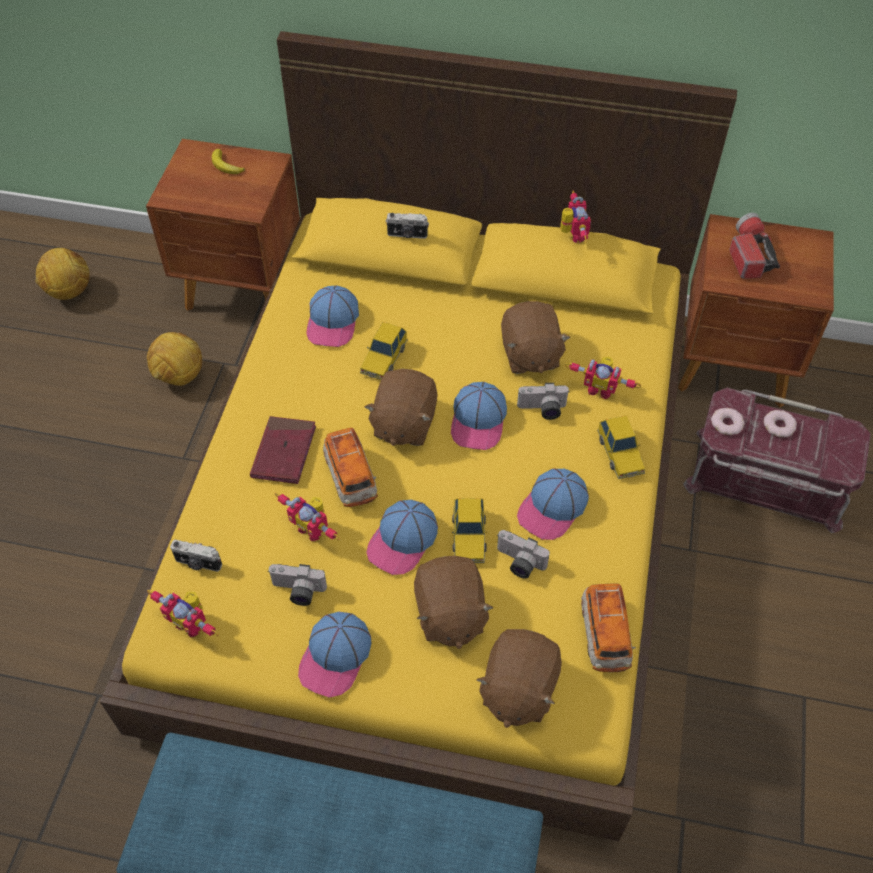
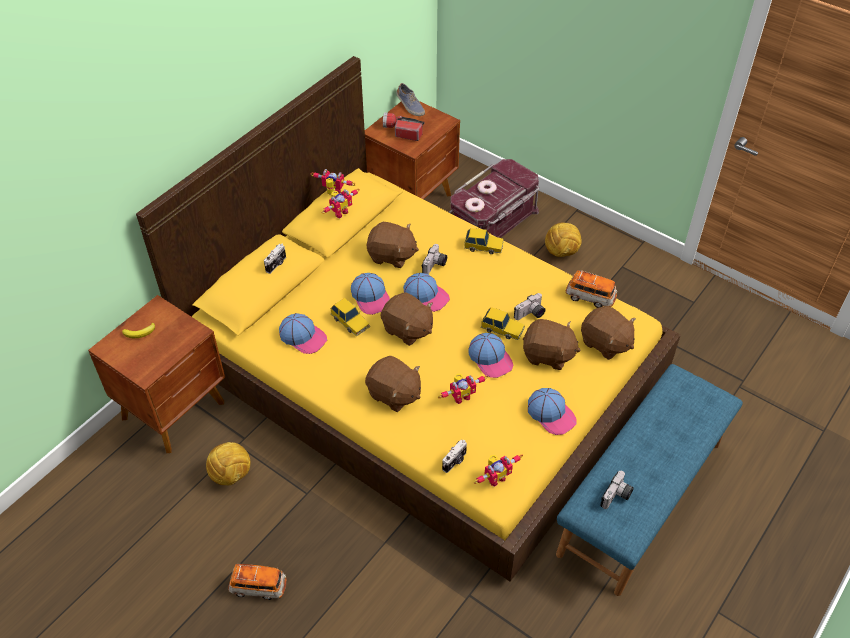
camera: 65 degrees left, 5 degrees down
football [35,248,90,300] -> football moved to [545,223,582,257]
red book [250,416,316,484] -> brown plush toy [365,356,421,412]
camera [268,564,327,606] -> camera moved to [600,471,634,509]
toy car [323,427,378,507] -> toy car moved to [228,564,287,600]
cap [517,469,589,540] -> cap moved to [351,273,390,315]
toy robot [565,357,642,399] -> toy robot moved to [322,189,359,218]
none -> shoe [396,83,425,116]

